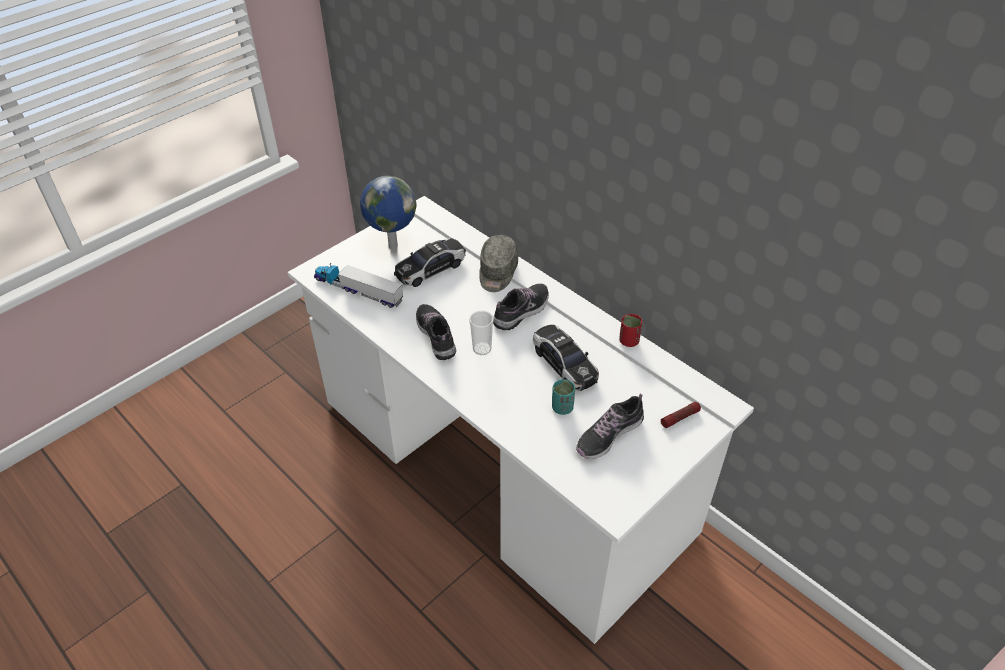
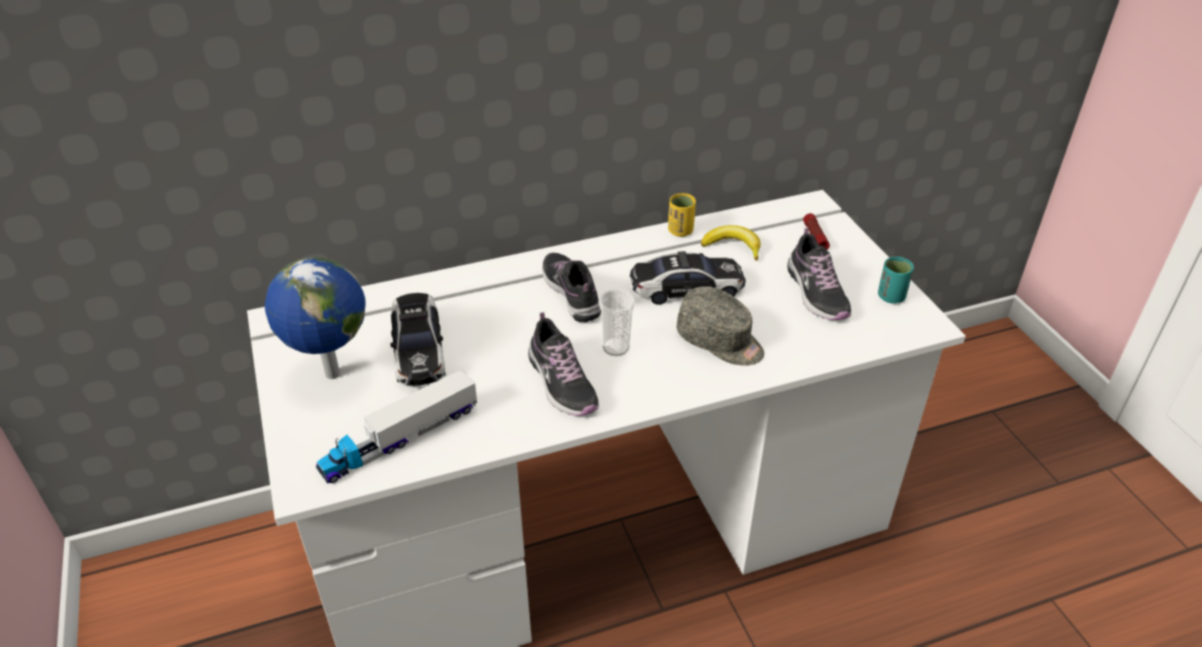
camera: 65 degrees left, 5 degrees down
shoe [416,304,456,360] -> shoe turned 120 degrees counterclockwise [528,312,599,416]
grey cap [479,235,518,292] -> grey cap moved to [677,286,764,366]
turquoise cup [552,379,575,415] -> turquoise cup moved to [878,257,914,304]
red cup [619,314,643,347] -> yellow cup [668,193,696,237]
none -> banana [701,225,761,261]

